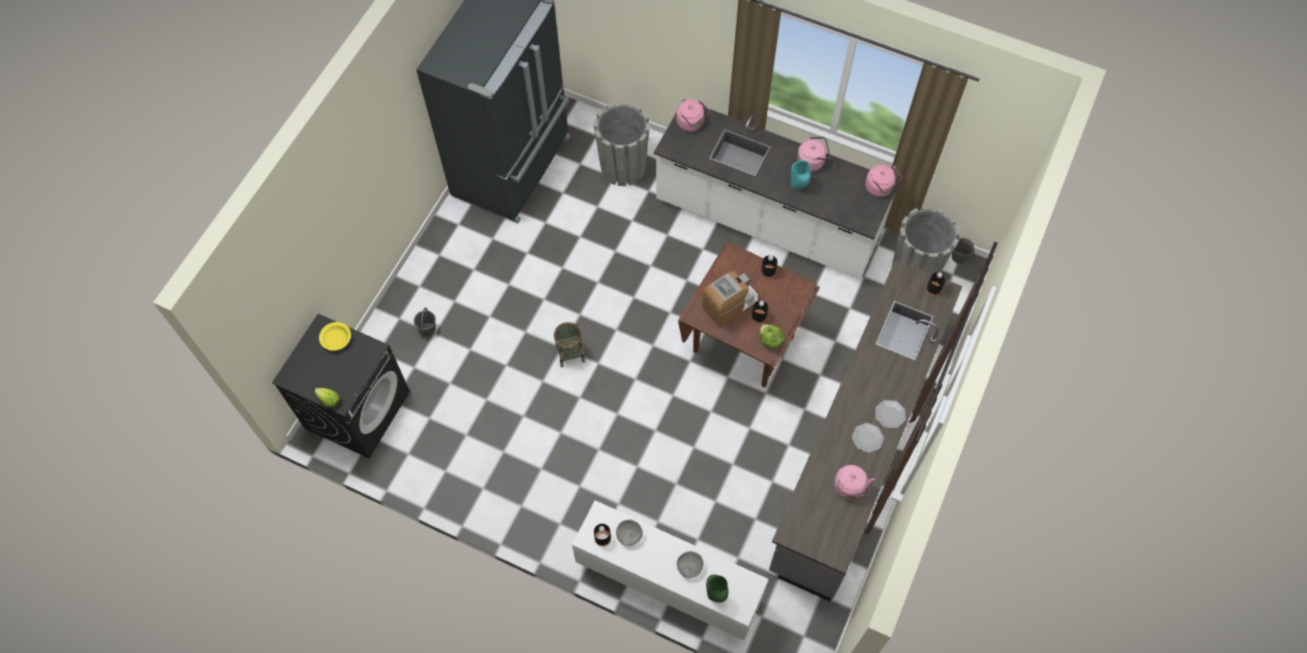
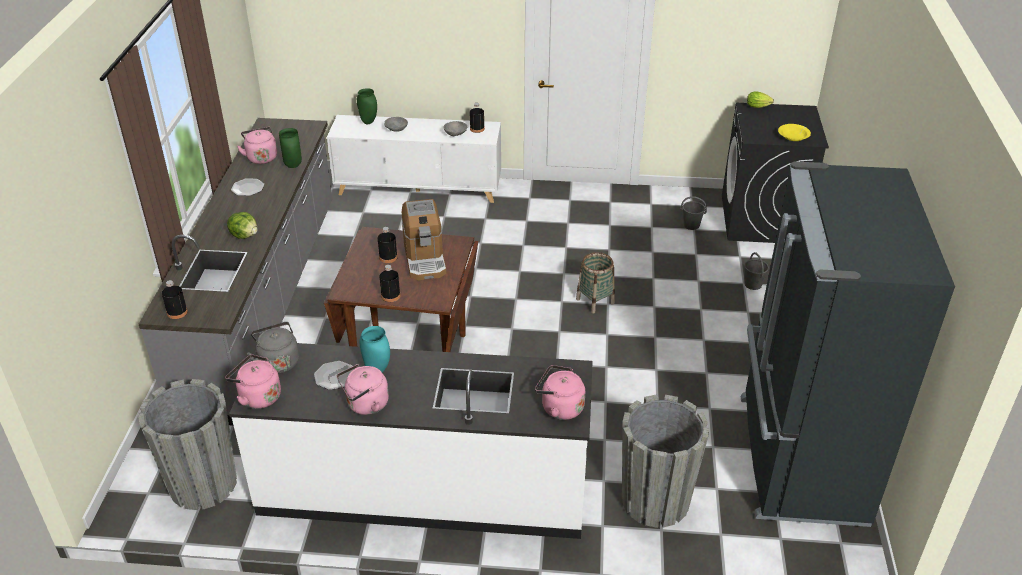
camera: 160 degrees right, 25 degrees down
coffee machine [702,271,758,328] -> coffee machine turned 45 degrees counterclockwise [401,199,446,280]
lettuce [760,324,785,349] -> lettuce moved to [227,212,257,239]
plate [875,400,906,428] -> plate moved to [314,361,354,390]
grey bucket [952,238,975,264] -> grey bucket moved to [681,196,707,230]
none -> grey kettle [247,322,299,374]
none -> green vase [279,128,302,168]

